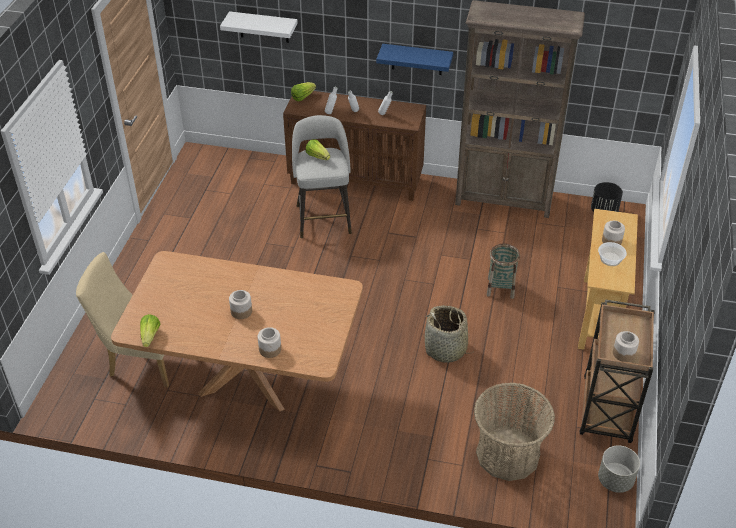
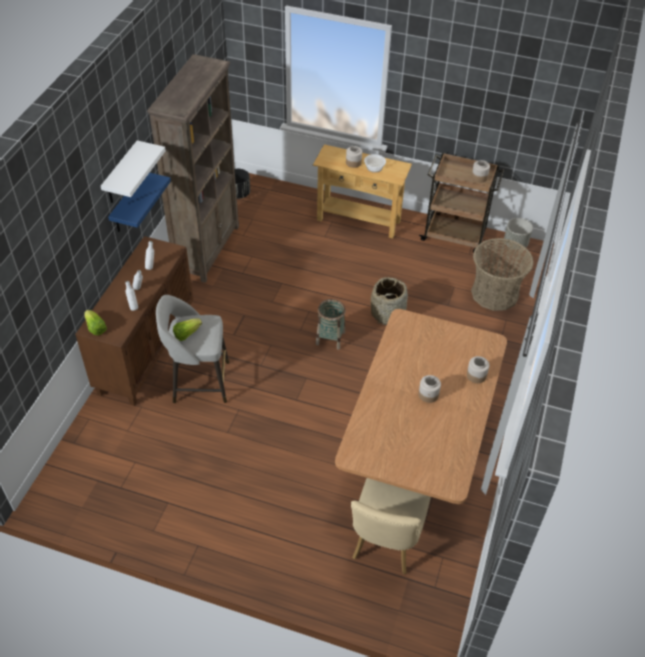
camera: 85 degrees left, 5 degrees up
lettuce [140,314,161,347] -> none
white shelf [220,11,298,43] -> white shelf moved to [101,140,166,203]
basket [487,244,520,299] -> basket moved to [316,299,346,350]

